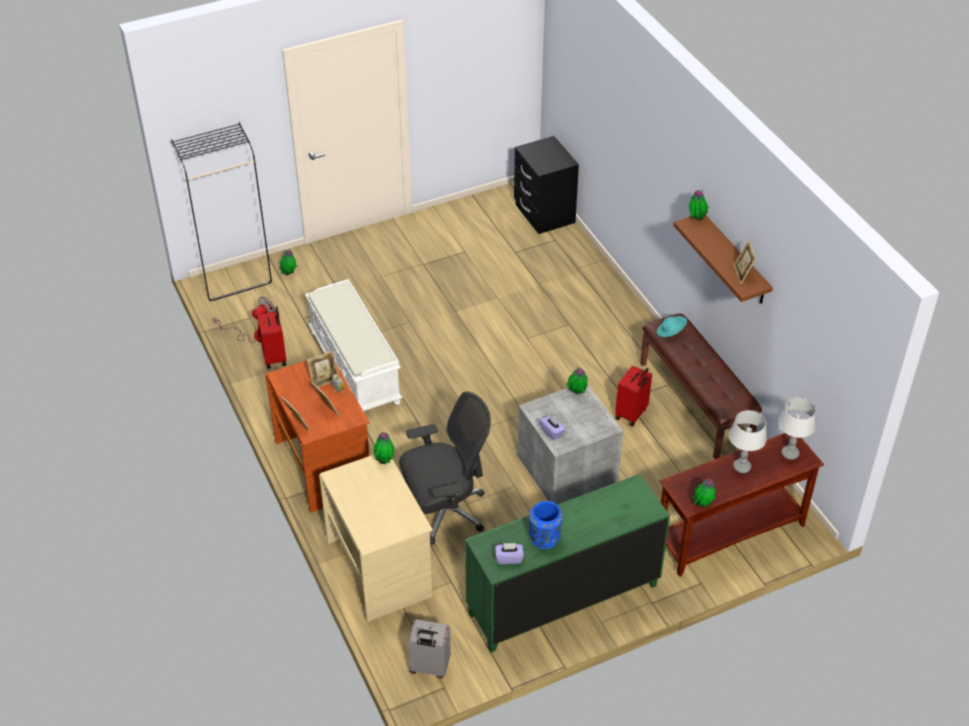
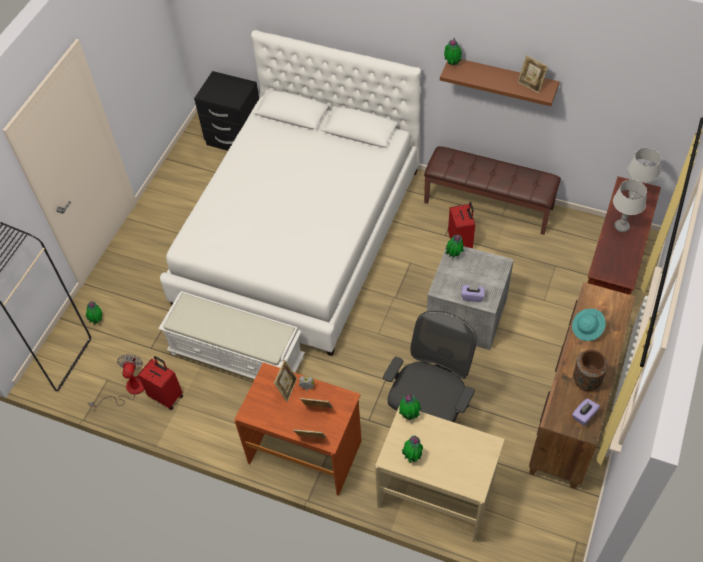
camera: 40 degrees left, 10 degrees up
grey suitcase [408,619,451,679] -> none
green dresser [465,474,670,653] -> brown dresser [529,282,636,489]
blue vase [529,501,563,549] -> brown vase [573,350,608,391]
turquoise hat [657,316,687,337] -> turquoise hat moved to [572,309,606,341]
potted plant [693,479,715,508] -> potted plant moved to [402,436,423,463]
none -> white bed [160,30,421,356]

